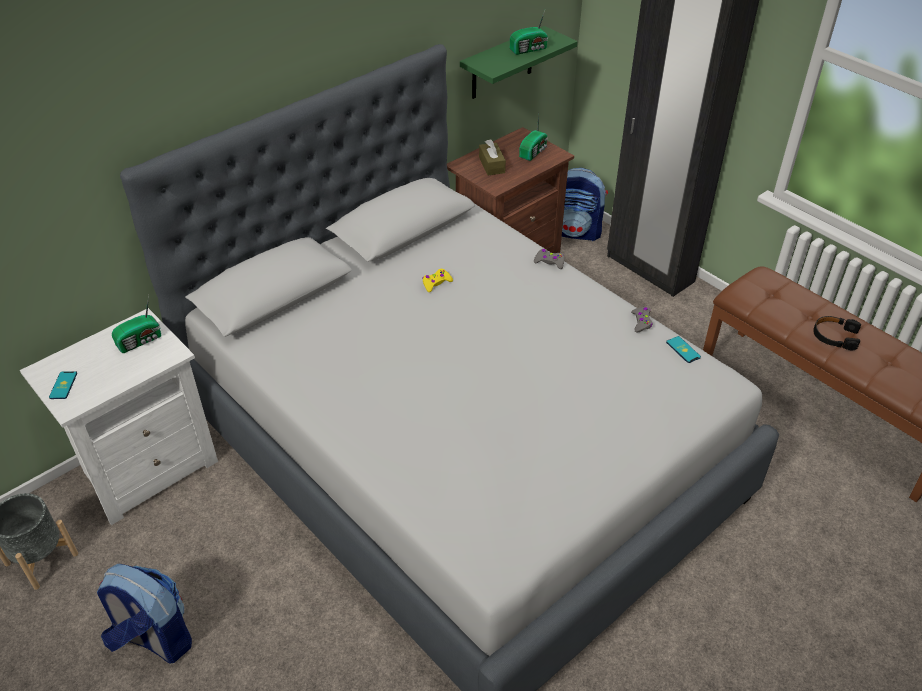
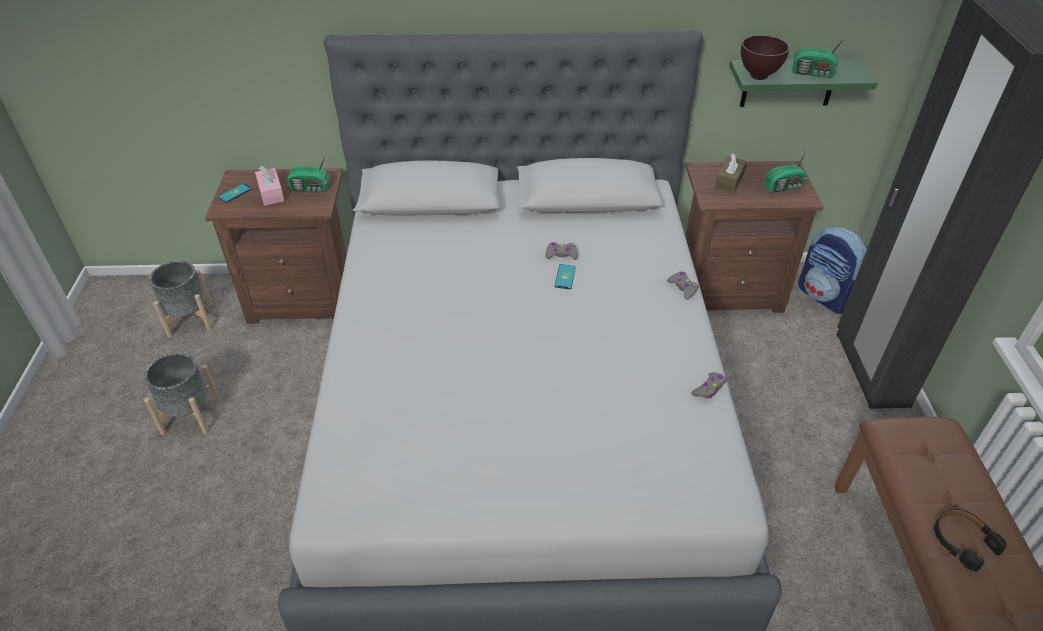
camera: 40 degrees right, 0 degrees up
white nightstand [20,308,218,525] -> brown nightstand [205,168,346,324]
backpack [97,564,192,663] -> grey planter [144,353,220,435]
yellow game controller [422,269,453,292] -> grey game controller [545,242,578,260]
phone [666,336,701,363] -> phone moved to [555,264,576,289]
none -> pink tissue box [255,166,285,206]
none -> brown bowl [741,35,790,80]

